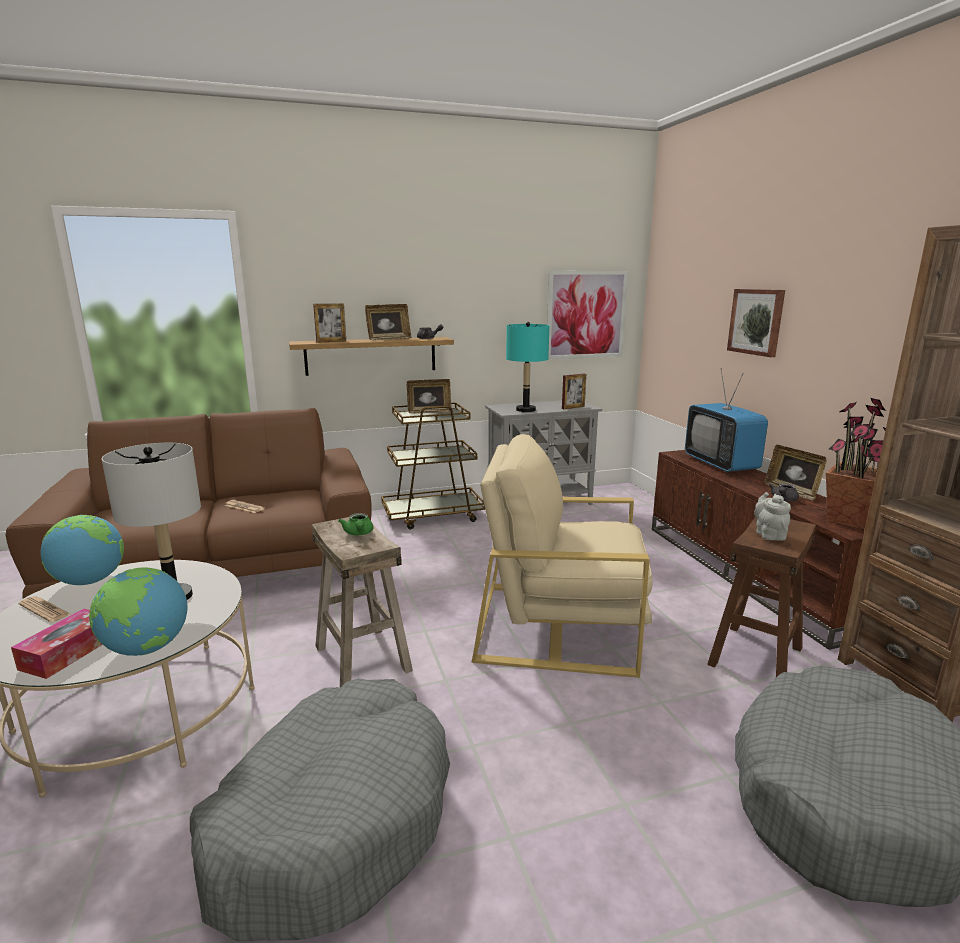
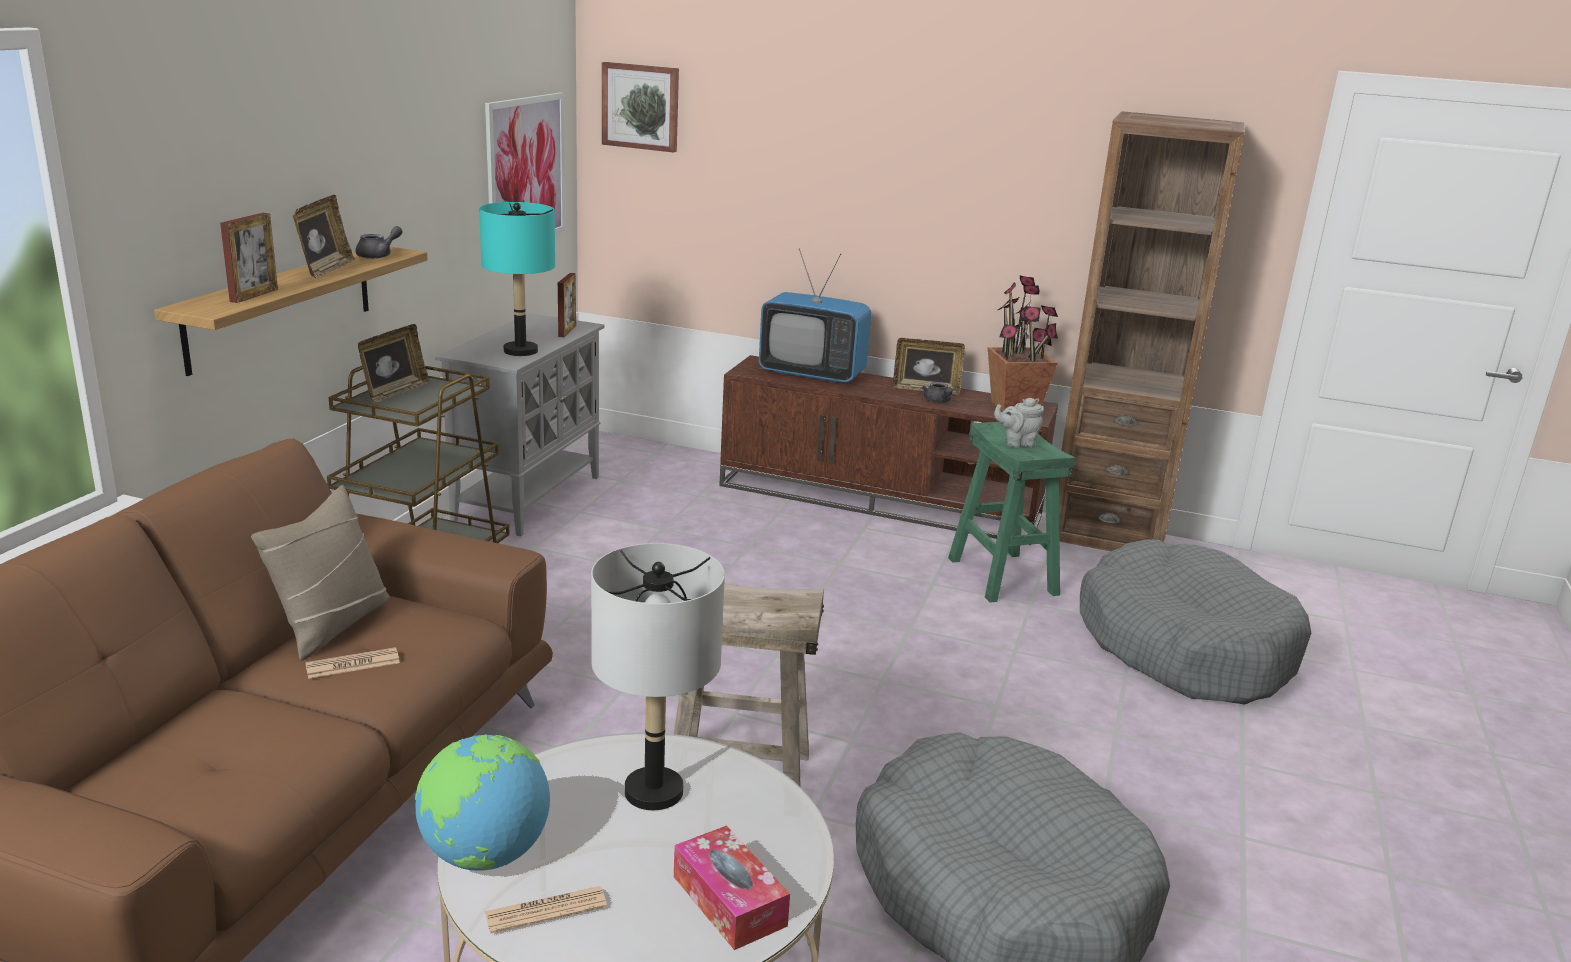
camera: 55 degrees left, 5 degrees up
globe [89,567,187,656] -> none
green teapot [338,513,374,535] -> none
beige armchair [471,434,652,678] -> none
brown stool [707,517,816,677] -> green stool [948,422,1075,603]
picture [727,289,785,357] -> picture moved to [602,62,679,152]
grey teapot [754,492,791,541] -> grey teapot turned 45 degrees counterclockwise [994,398,1044,447]
none -> beige pillow [251,485,390,661]

